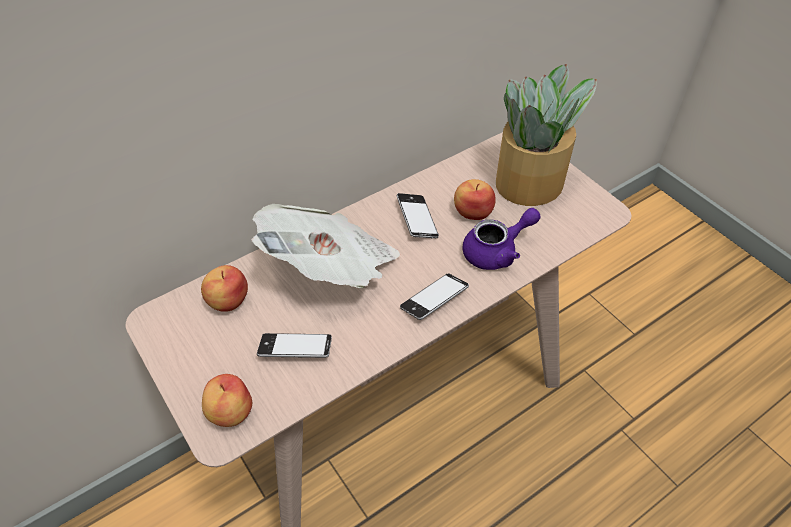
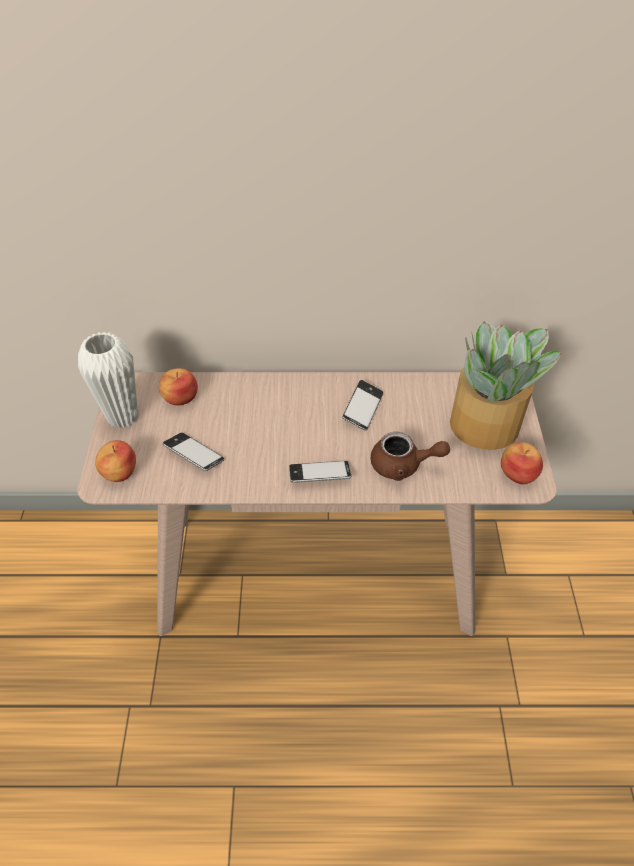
camera: 35 degrees right, 0 degrees up
newspaper [251,204,400,289] -> none
apple [454,179,496,220] -> apple moved to [501,442,543,484]
purple teapot [462,208,541,270] -> brown teapot [371,432,450,481]
none -> white vase [78,332,138,428]

